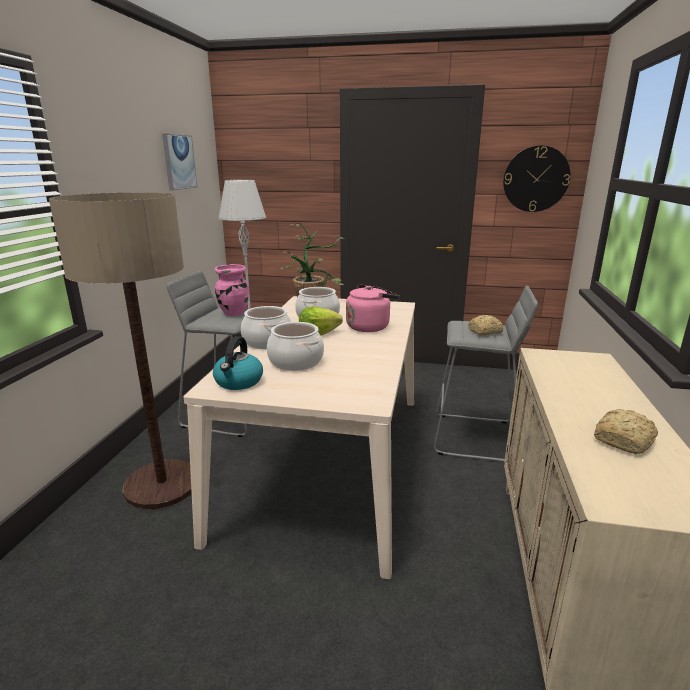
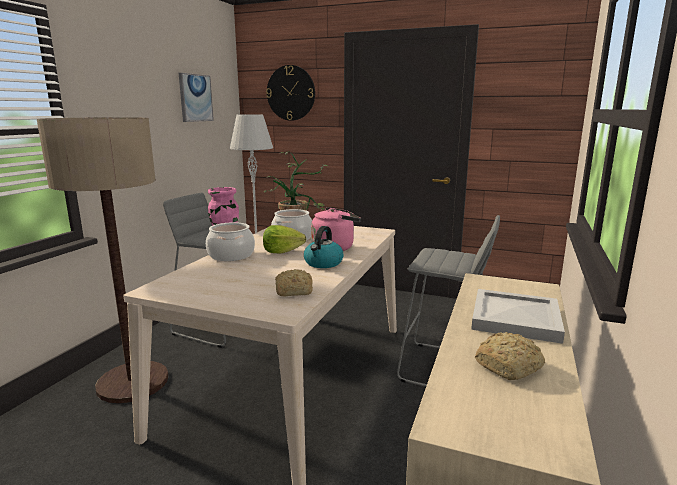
camera: 10 degrees right, 5 degrees down
kettle [213,336,263,390] -> kettle moved to [304,226,343,268]
cooking pot [267,322,324,371] -> none
bread [468,315,503,336] -> bread moved to [275,269,313,297]
wall clock [503,145,570,212] -> wall clock moved to [266,65,315,121]
none -> white tray [471,289,565,344]

